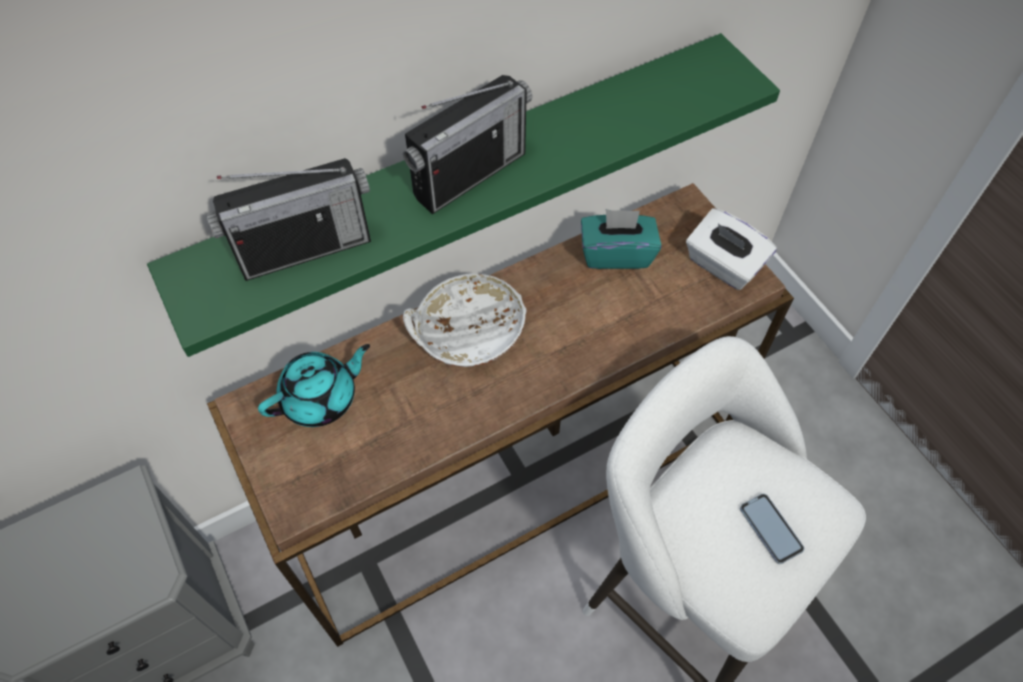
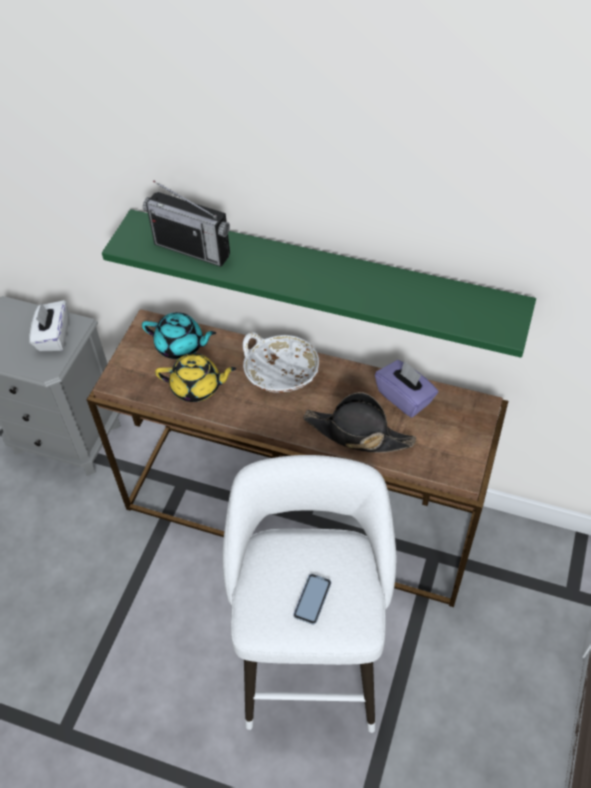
camera: 50 degrees right, 5 degrees down
radio [403,75,532,214] -> none
turquoise tissue box [581,209,661,269] -> purple tissue box [375,360,438,418]
white tissue box [686,208,777,290] -> white tissue box moved to [29,300,69,351]
none -> yellow teapot [155,353,236,402]
none -> black hat [303,392,416,453]

